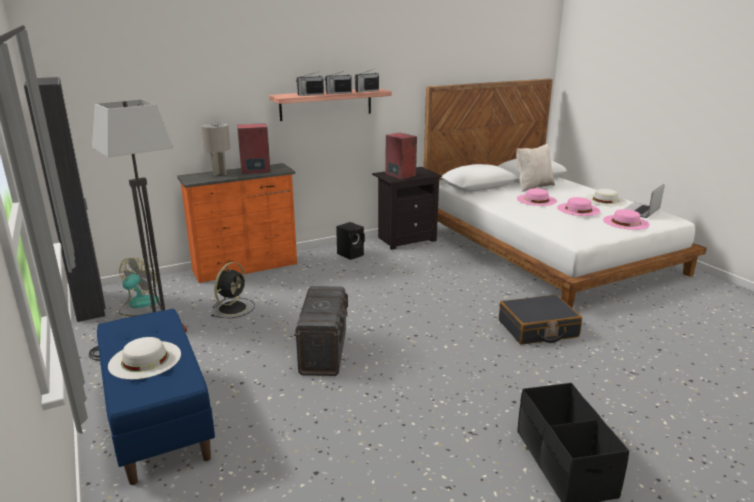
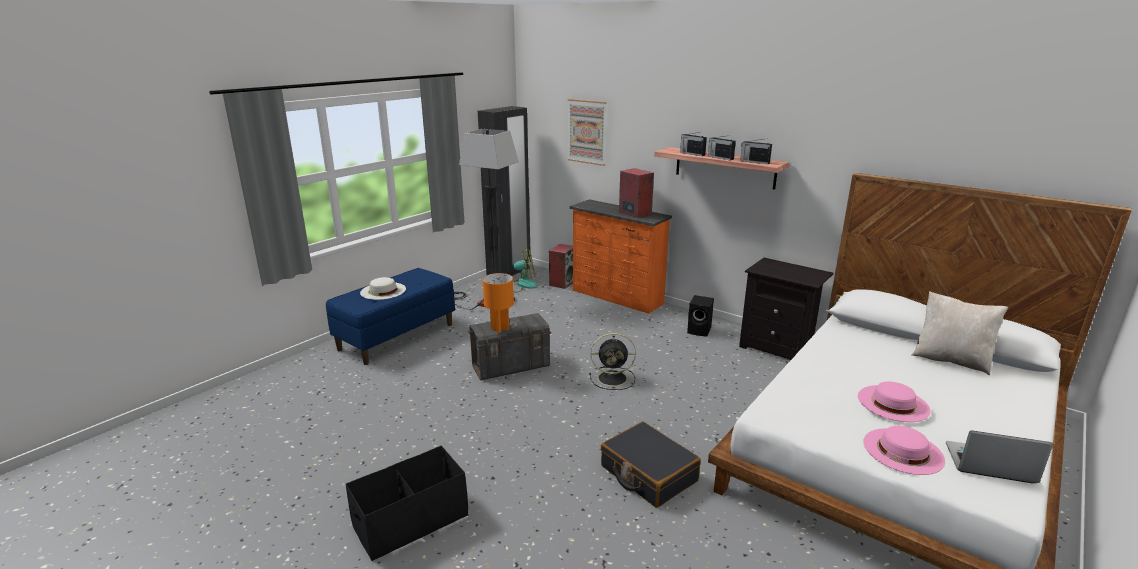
camera: 65 degrees right, 0 degrees up
grey table lamp [201,123,231,176] -> none
black fan [211,262,255,318] -> black fan moved to [589,333,636,390]
speaker [385,132,417,179] -> speaker moved to [549,244,573,289]
pink hat [517,188,557,206] -> none
white hat [585,189,626,206] -> none
none -> orange table lamp [483,273,514,333]
none -> picture [568,99,607,166]

